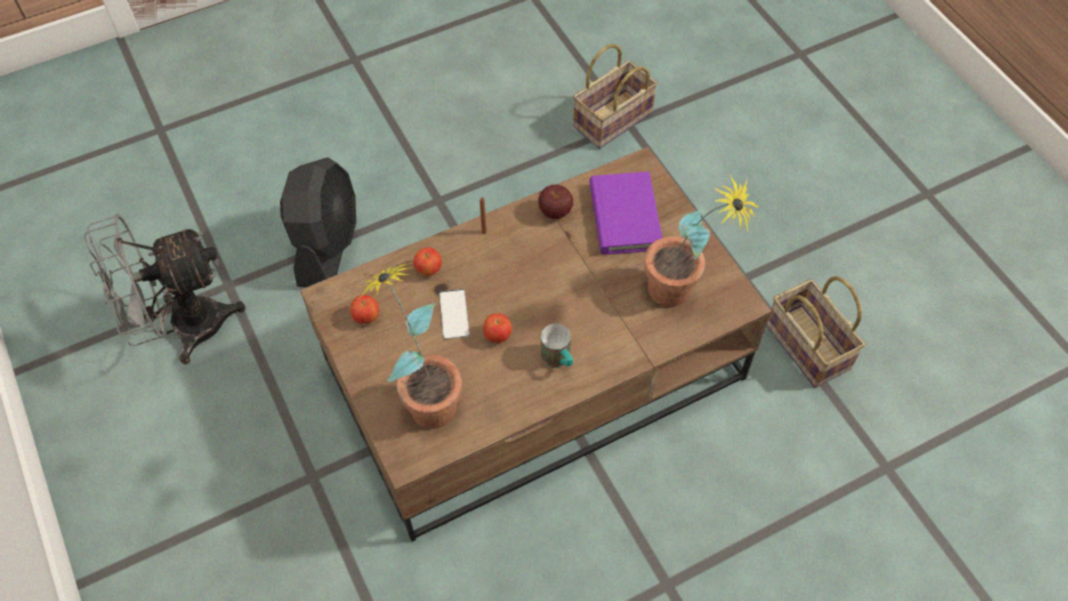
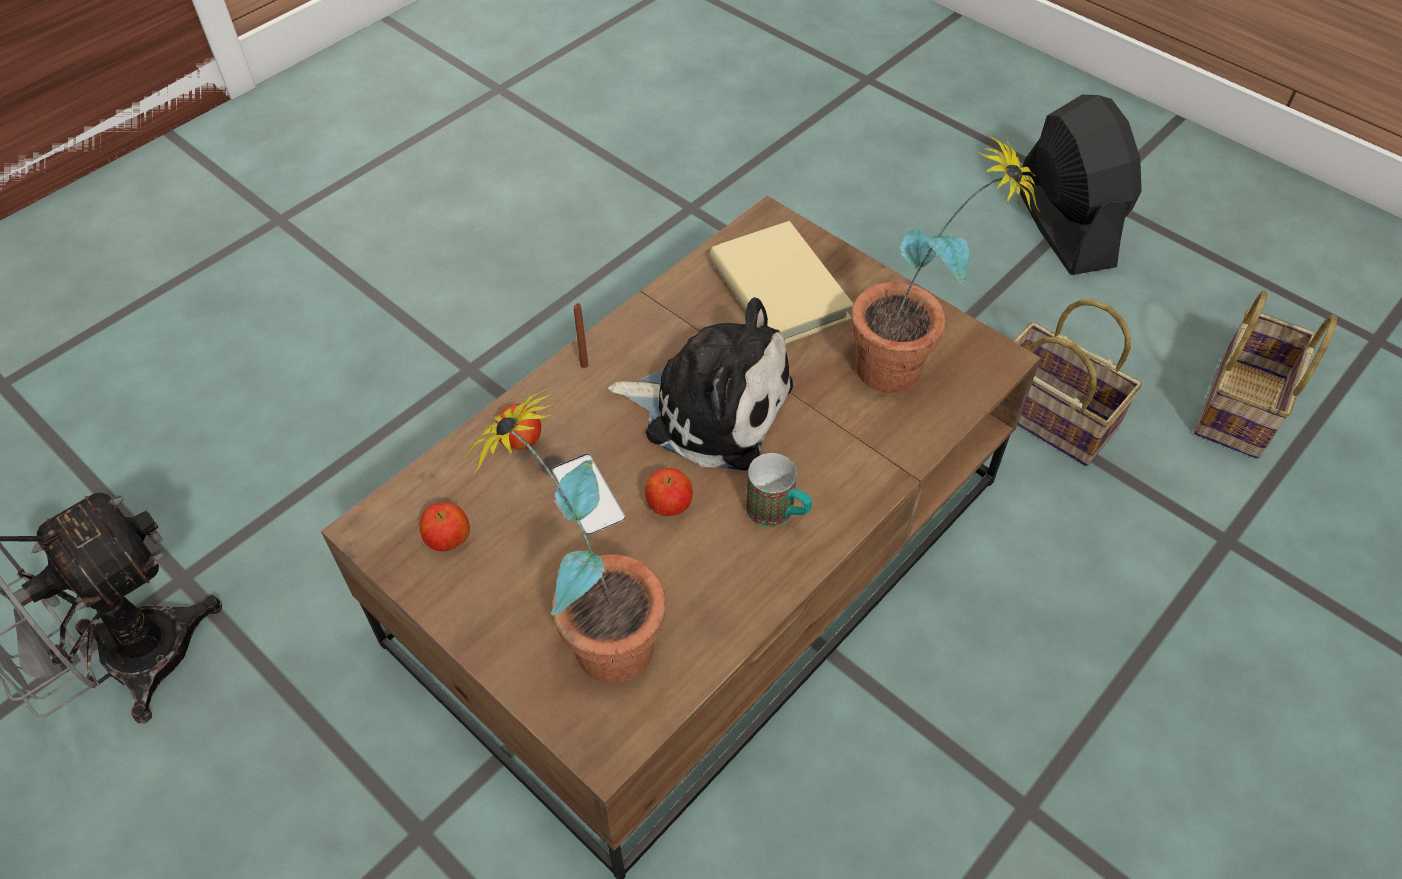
camera: 20 degrees left, 5 degrees down
black fan [280,157,356,287] -> black fan moved to [1018,95,1142,275]
apple [538,185,573,219] -> none
basket [573,44,658,149] -> basket moved to [1194,291,1337,459]
purple book [589,172,662,255] -> beige book [710,221,853,344]
none -> plush toy [608,297,793,470]

